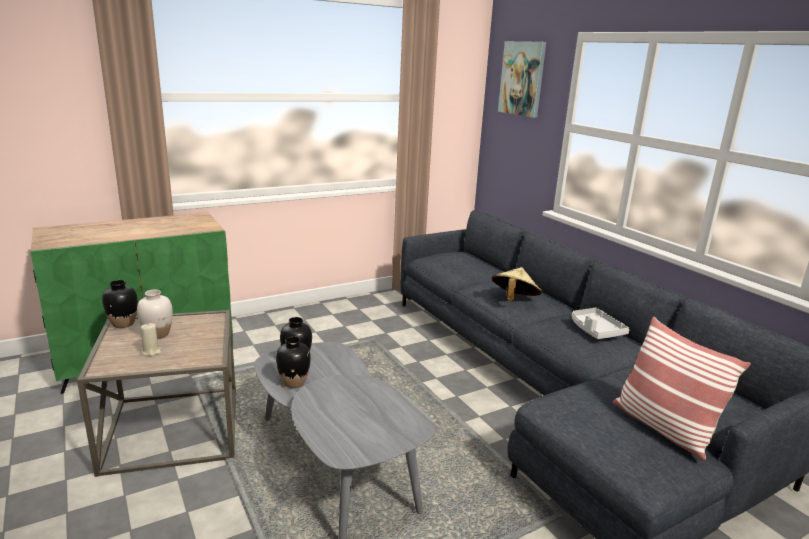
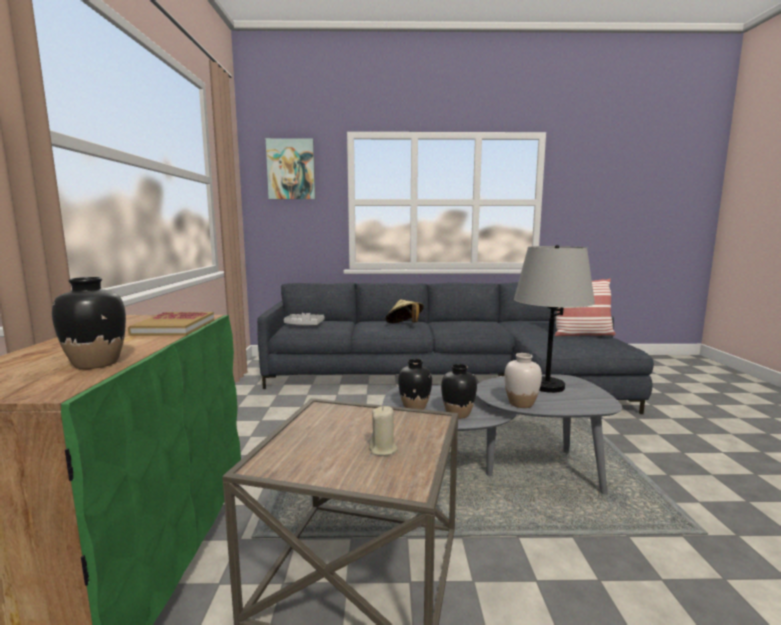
camera: 60 degrees left, 10 degrees down
black vase [102,280,138,328] -> black vase moved to [52,277,126,369]
white vase [137,289,173,339] -> white vase moved to [504,353,542,408]
grey tray [572,308,629,339] -> grey tray moved to [284,313,325,326]
none -> book [128,312,214,336]
none -> grey table lamp [514,245,595,393]

